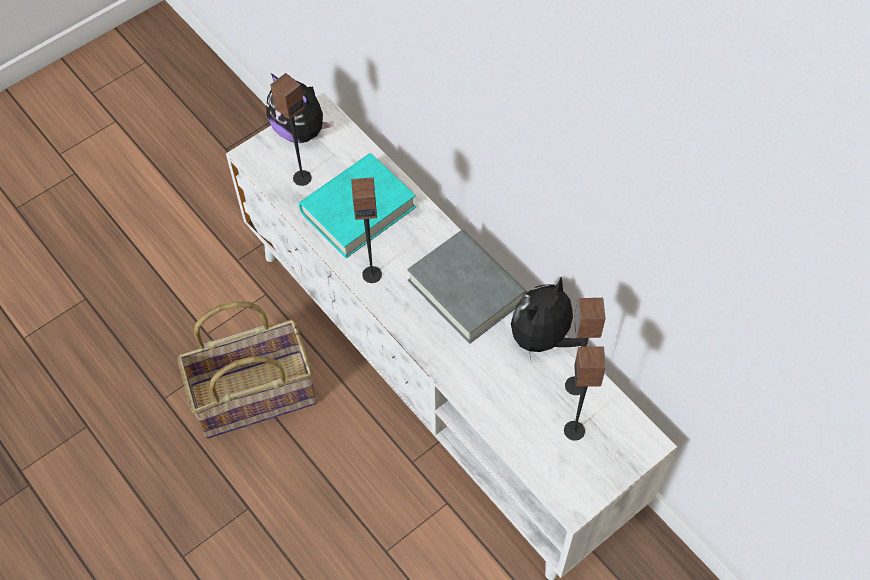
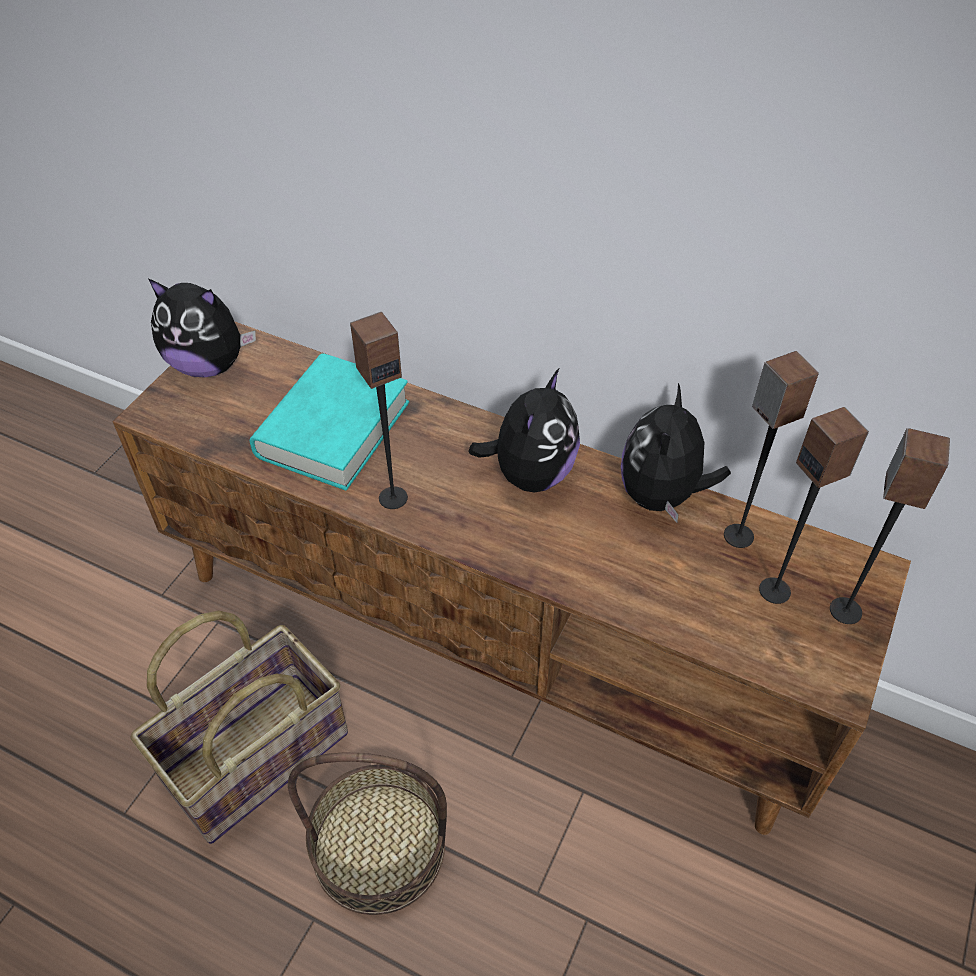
camera: 25 degrees left, 10 degrees down
white tv stand [226,93,678,580] -> brown tv stand [113,321,911,835]
speaker [270,73,312,186] -> speaker moved to [830,428,950,624]
grey book [407,230,527,344] -> plush toy [468,369,580,493]
none -> basket [288,753,447,915]

